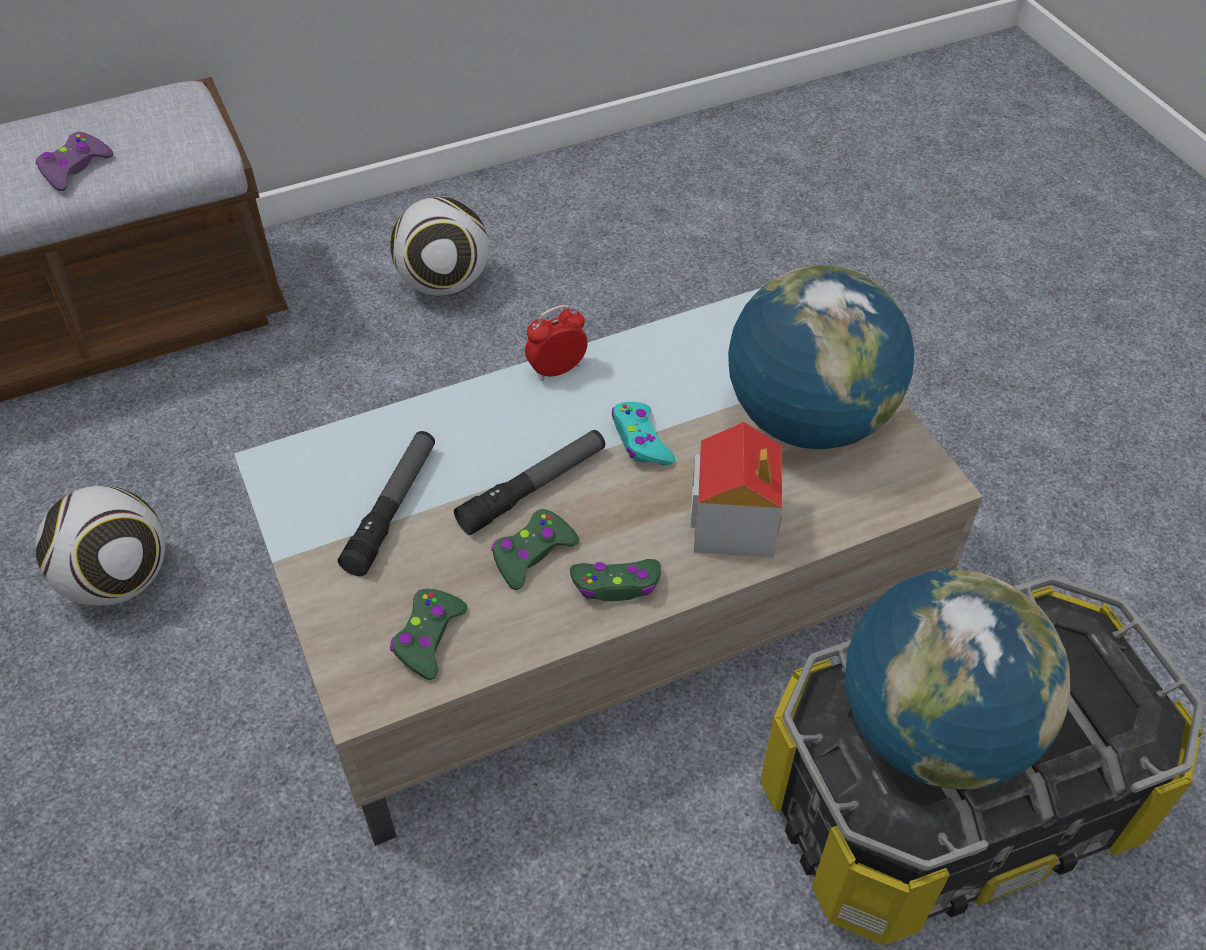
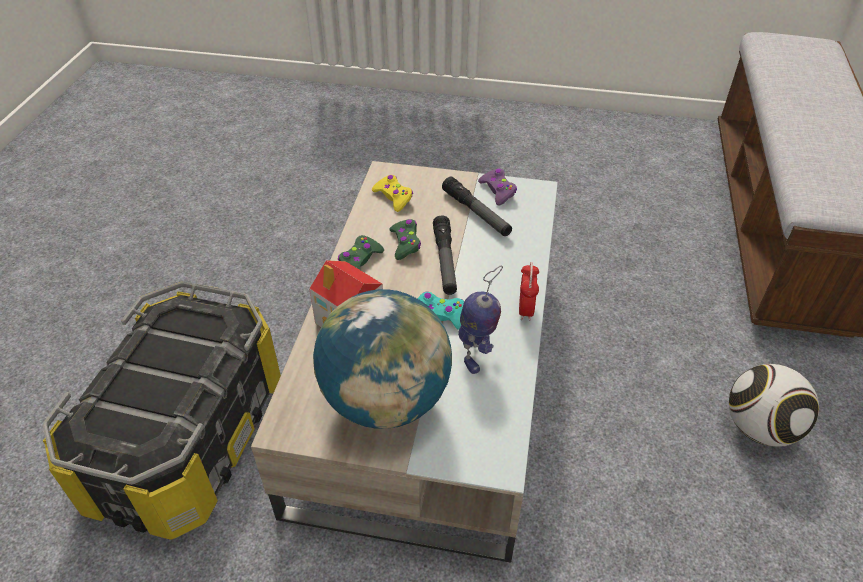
camera: 125 degrees right, 5 degrees down
football [35,486,165,606] -> none
purple game controller [36,132,114,191] -> purple game controller moved to [478,169,517,206]
green game controller [390,589,468,680] -> yellow game controller [372,175,413,212]
globe [845,569,1070,790] -> none
none -> toy robot [458,266,503,374]

